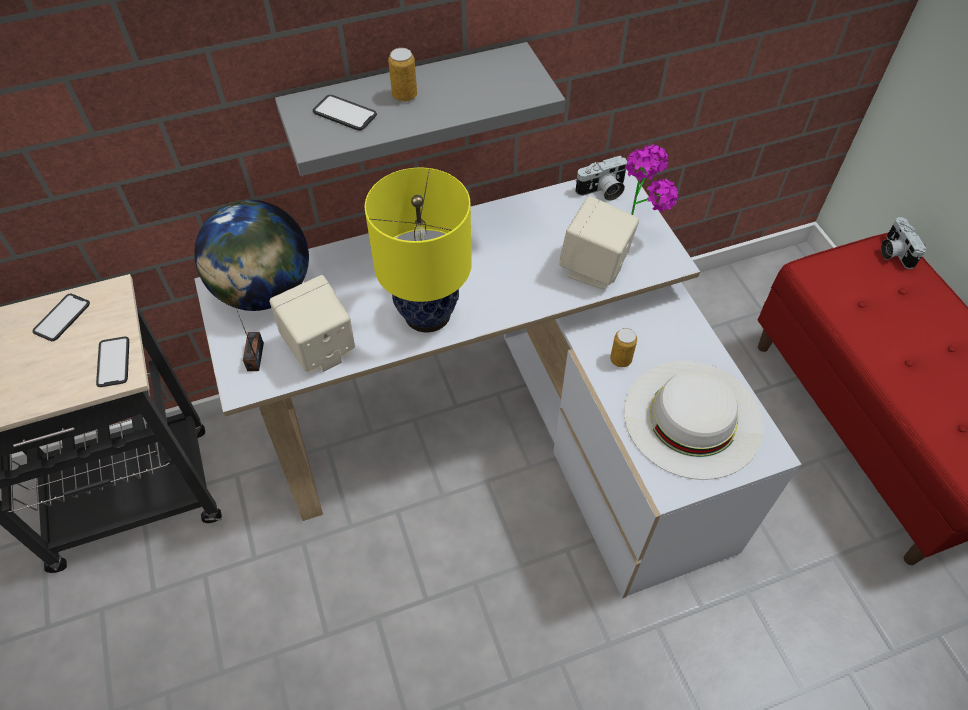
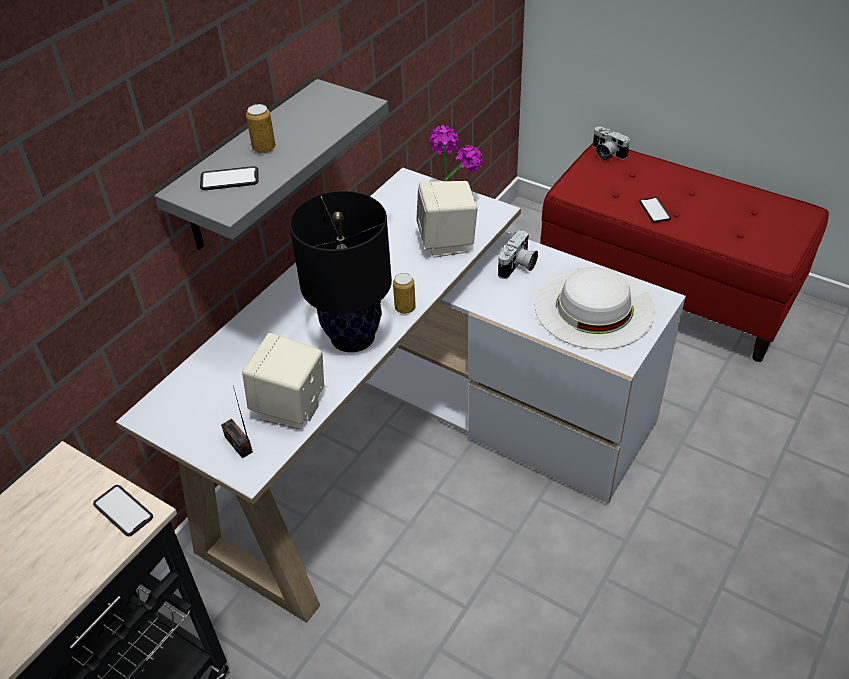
camera: 35 degrees left, 10 degrees down
phone [33,293,90,341] -> phone moved to [639,197,671,223]
globe [194,200,309,311] -> none
yellow table lamp [365,168,472,332] -> black table lamp [290,191,392,352]
camera [575,155,627,201] -> camera moved to [498,230,538,279]
can [610,328,637,367] -> can moved to [393,273,416,314]

